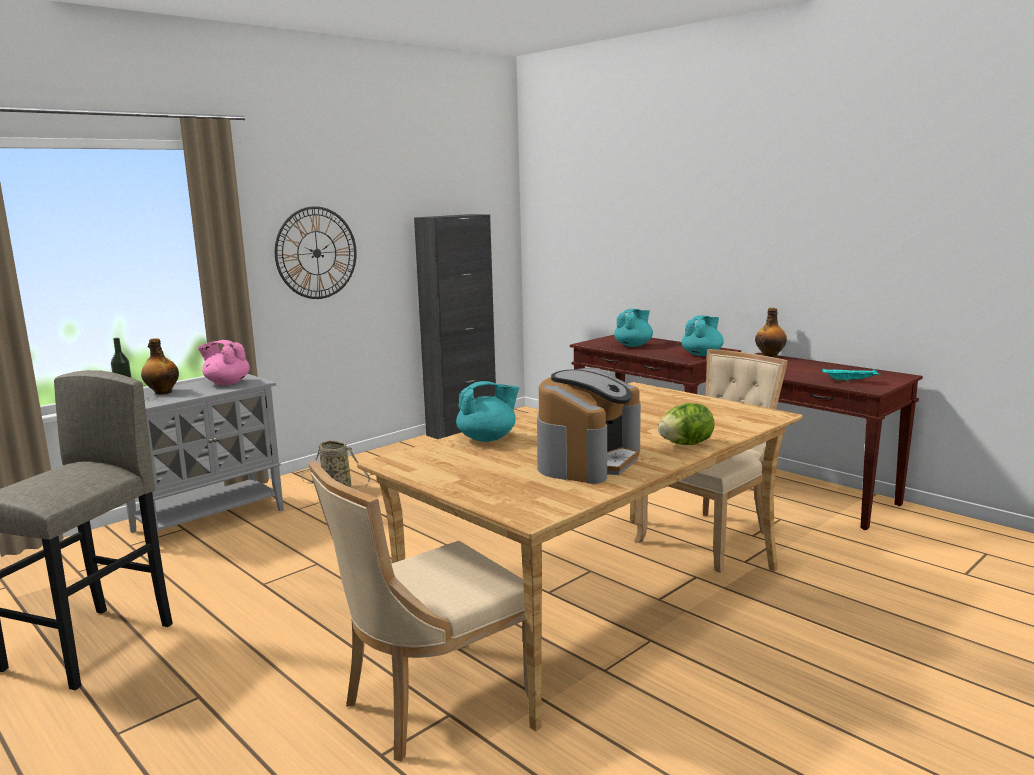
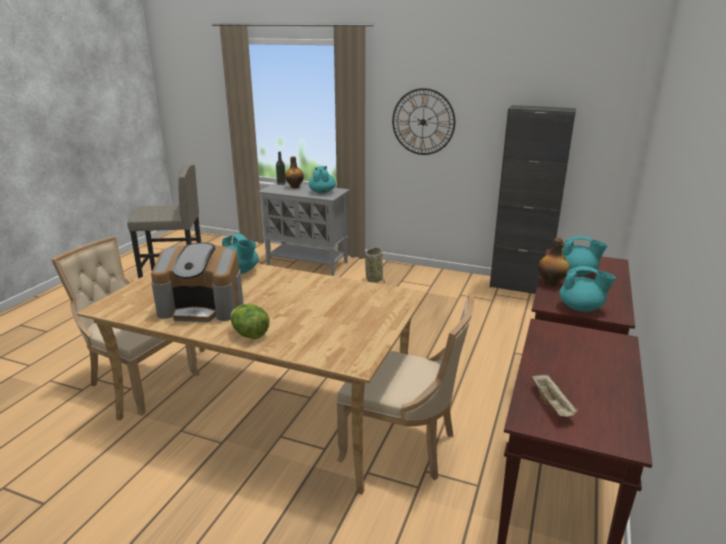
camera: 65 degrees right, 10 degrees up
pink teapot [198,340,250,385] -> turquoise teapot [309,166,336,194]
bottle [755,308,787,358] -> bottle moved to [538,238,570,286]
turquoise tray [822,369,881,382] -> beige tray [532,374,578,417]

